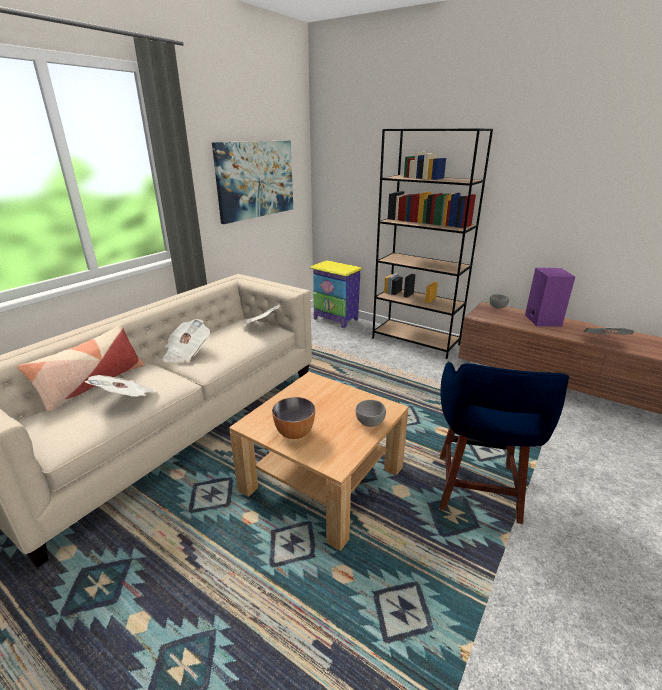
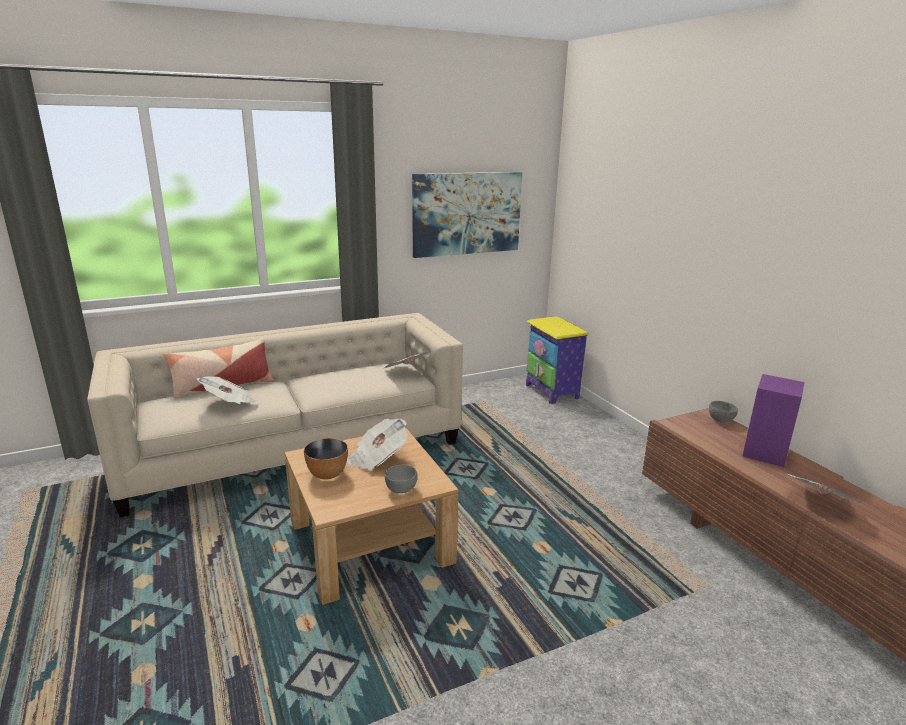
camera: 30 degrees right, 5 degrees down
newspaper [163,319,210,363] -> newspaper moved to [346,419,408,471]
beige bookcase [372,129,493,359] -> none
blue stool [440,361,569,524] -> none

